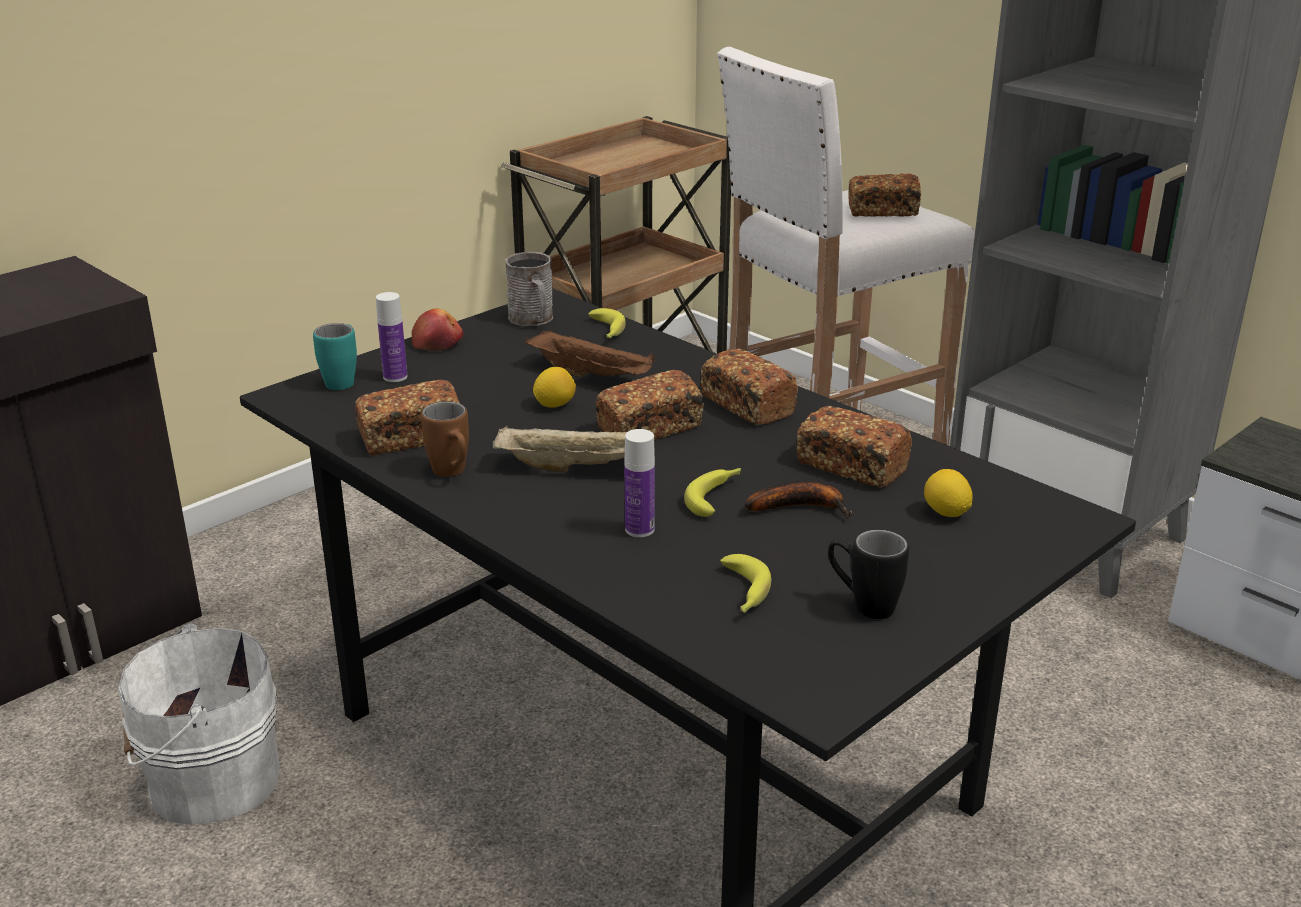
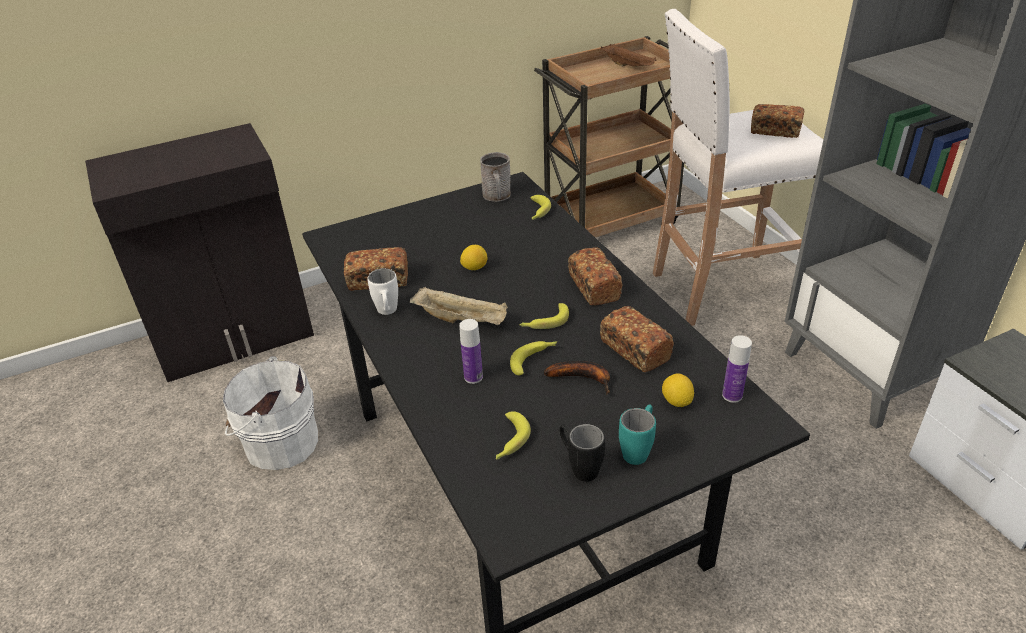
camera: 20 degrees right, 10 degrees up
turquoise mug [313,323,357,390] -> turquoise mug moved to [619,404,656,465]
bottle [376,292,407,382] -> bottle moved to [722,335,752,403]
apple [412,309,463,351] -> none
brown mug [421,401,469,477] -> white mug [367,268,398,315]
brown tray [525,330,655,378] -> brown tray moved to [601,44,656,67]
bread [596,370,704,440] -> none
none -> banana [520,303,569,329]

